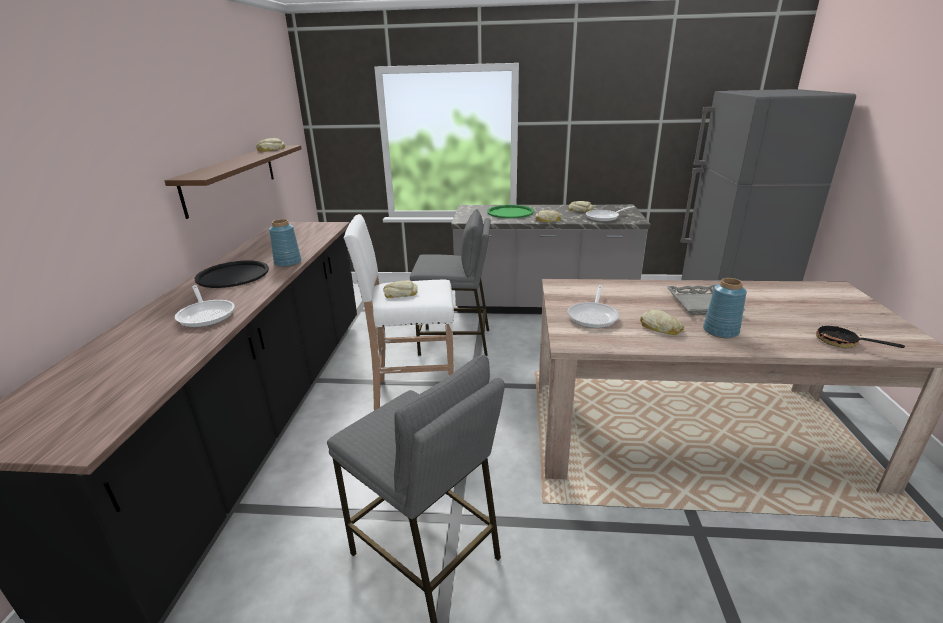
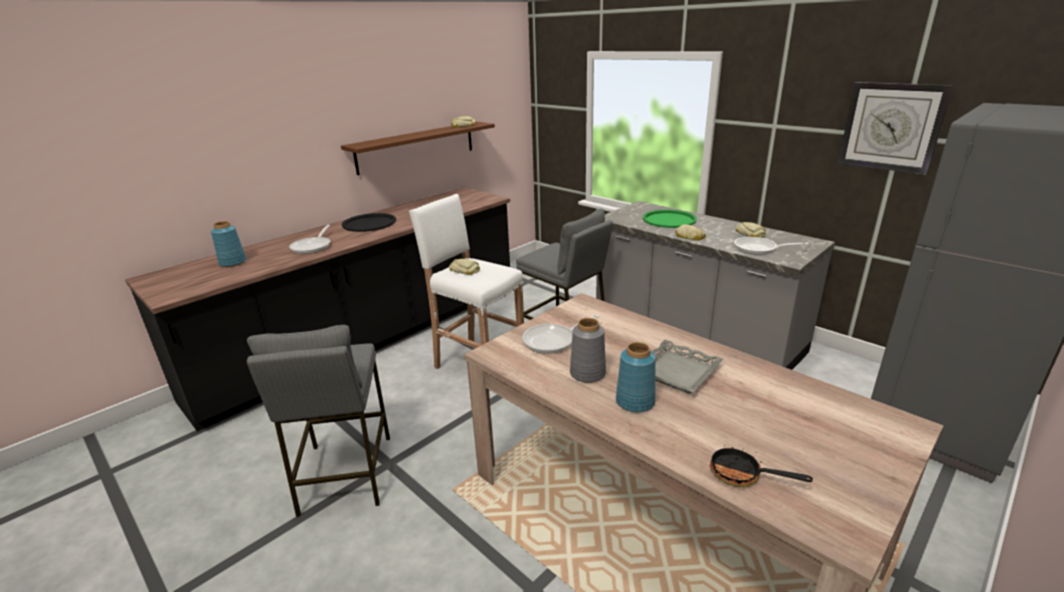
camera: 40 degrees right, 0 degrees up
blue vase [269,219,302,267] -> blue vase moved to [211,221,246,267]
bread [640,309,684,335] -> grey vase [570,318,606,383]
frying pan [816,325,905,348] -> frying pan turned 60 degrees counterclockwise [710,447,813,487]
none -> wall clock [838,82,953,175]

